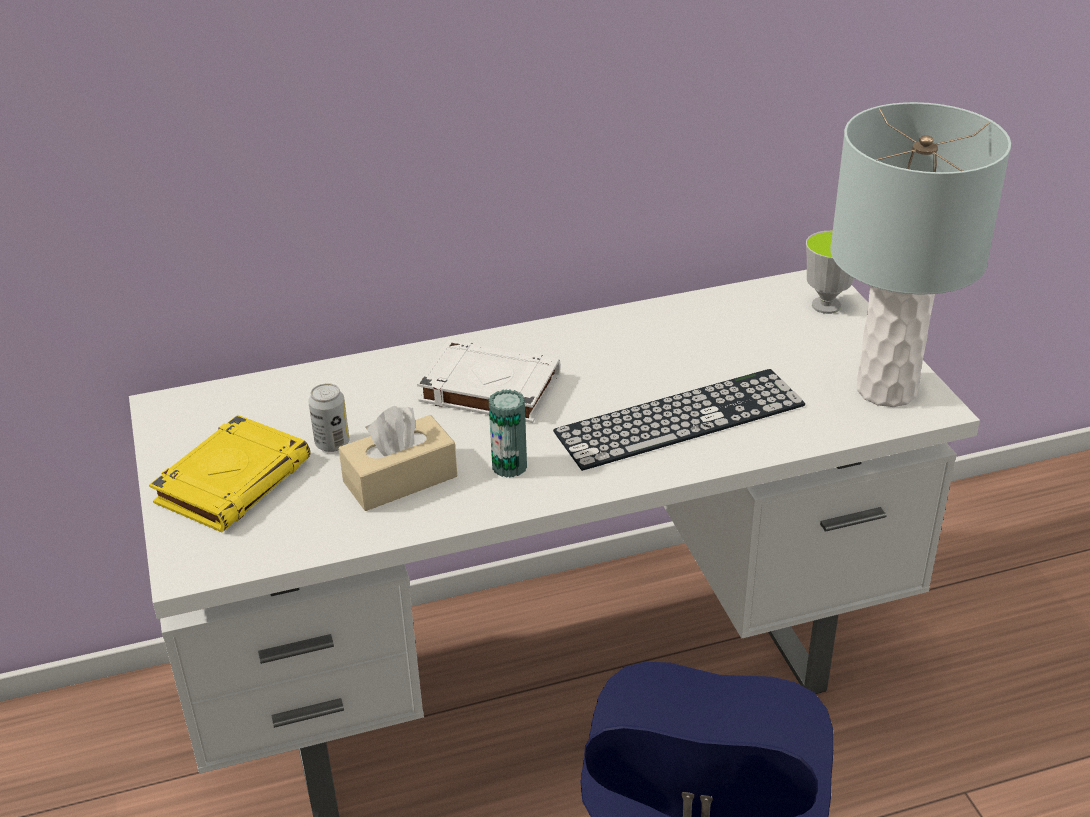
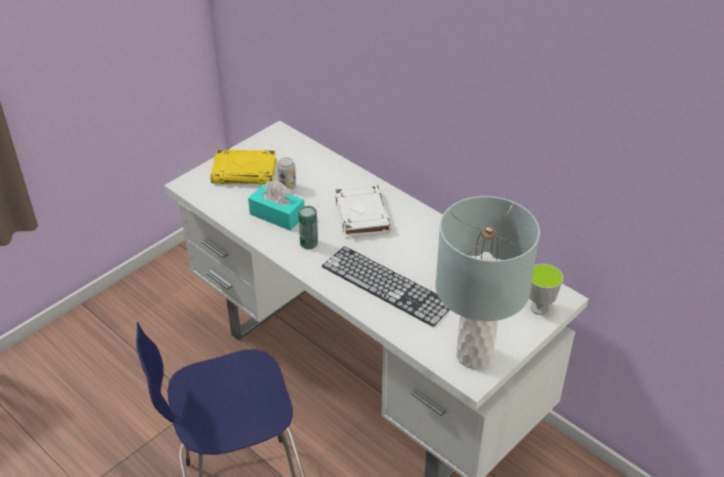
camera: 60 degrees right, 5 degrees up
beige tissue box [338,406,457,511] -> turquoise tissue box [248,181,304,231]

